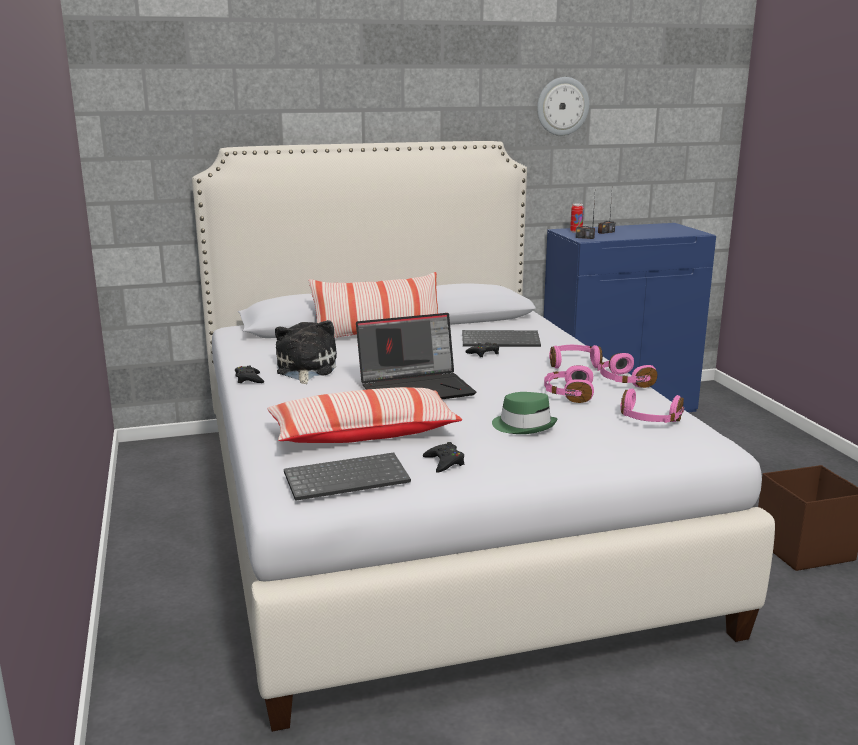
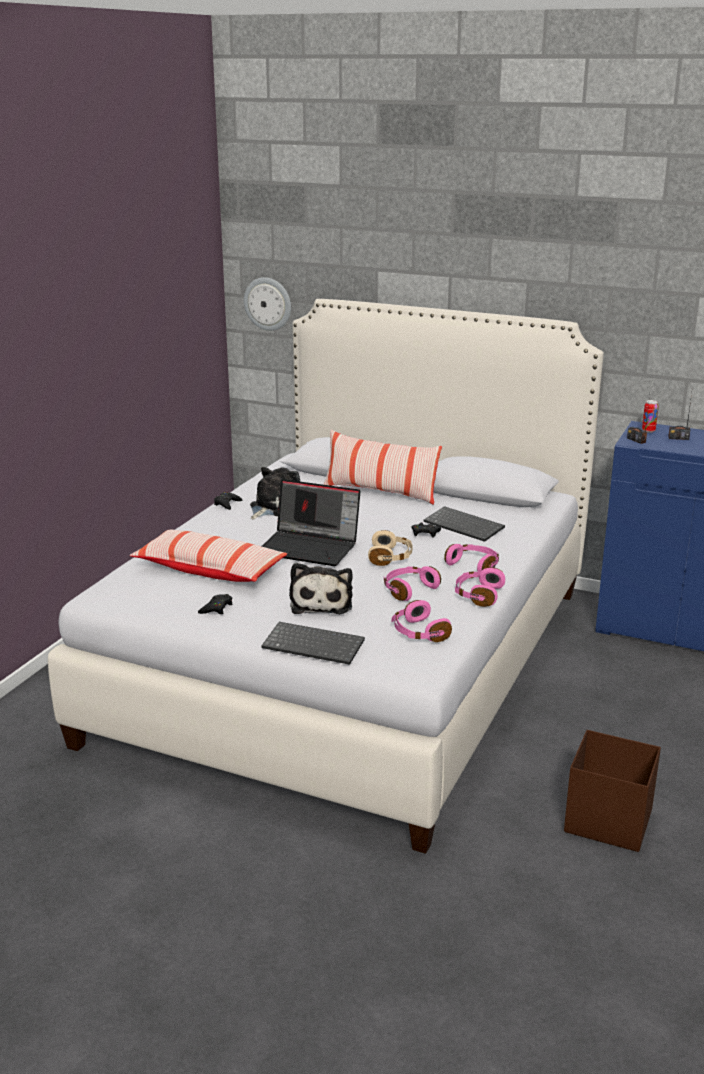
camera: 40 degrees right, 5 degrees up
keyboard [284,453,411,501] -> keyboard moved to [261,622,365,665]
green hat [492,392,557,434] -> plush toy [289,563,353,614]
wall clock [537,77,589,136] -> wall clock moved to [244,277,291,331]
none -> beige headphones [368,530,413,566]

